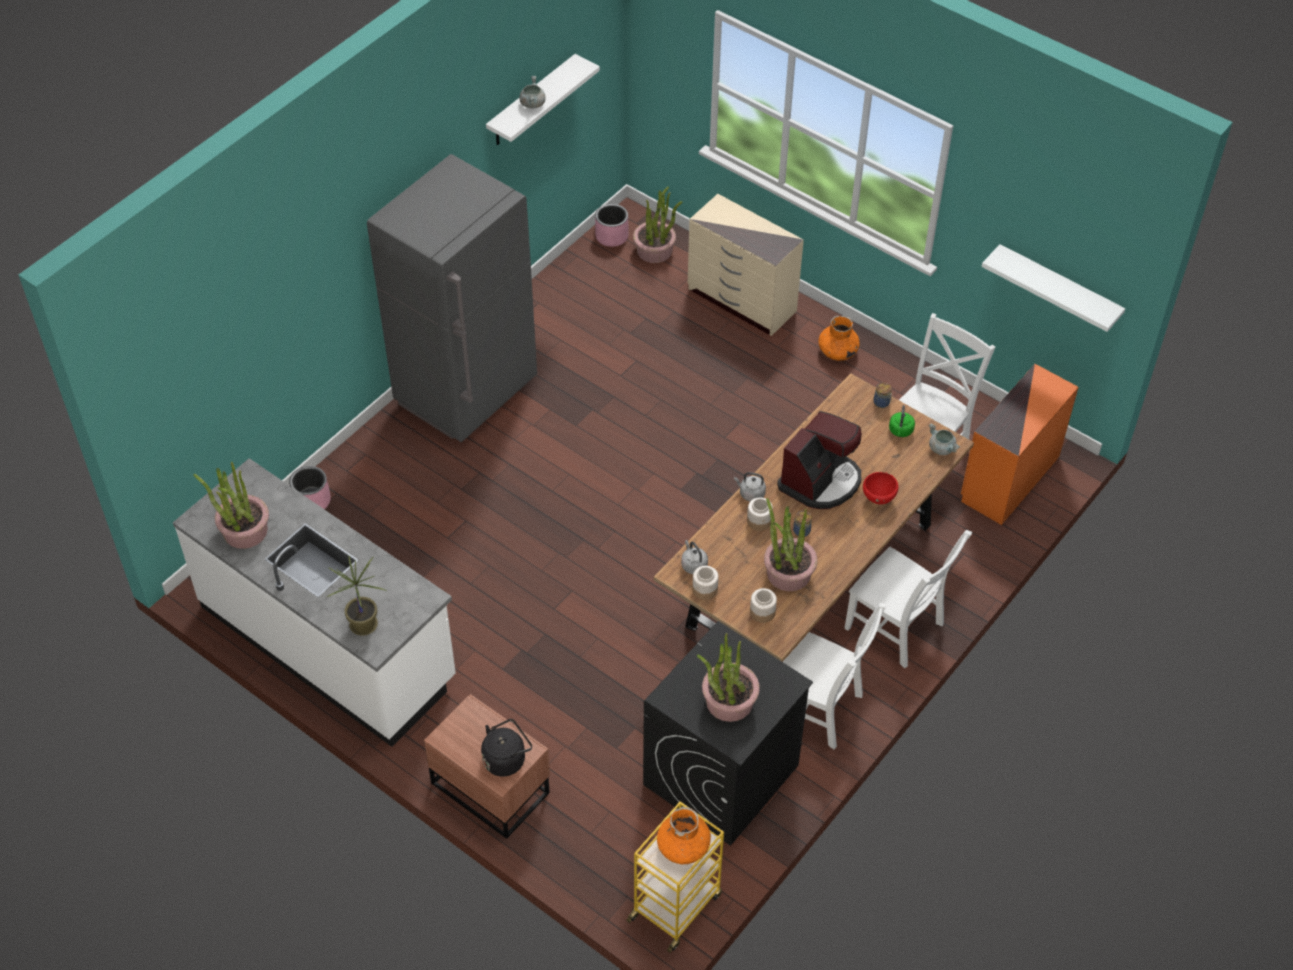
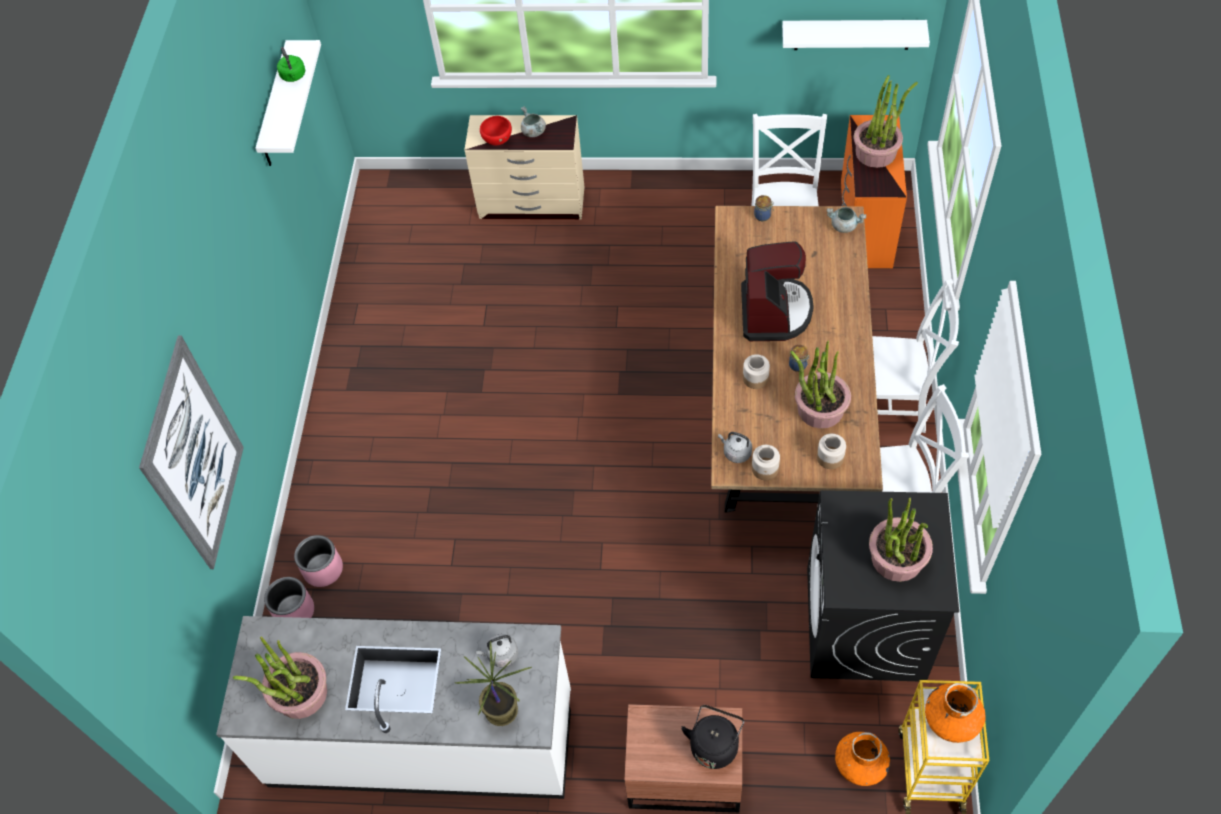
camera: 30 degrees left, 5 degrees up
grey fridge [367,154,537,442] -> none
grey cooking pot [519,76,546,108] -> grey cooking pot moved to [521,106,546,137]
pink planter [595,204,629,247] -> pink planter moved to [294,535,343,587]
potted plant [633,187,682,263] -> potted plant moved to [854,75,918,168]
grey kettle [734,472,766,502] -> grey kettle moved to [476,634,518,667]
orange vase [818,316,860,361] -> orange vase moved to [835,732,890,786]
red bowl [863,472,899,504] -> red bowl moved to [480,116,512,145]
green kettle [889,405,915,437] -> green kettle moved to [277,47,305,82]
none -> picture [139,335,244,569]

